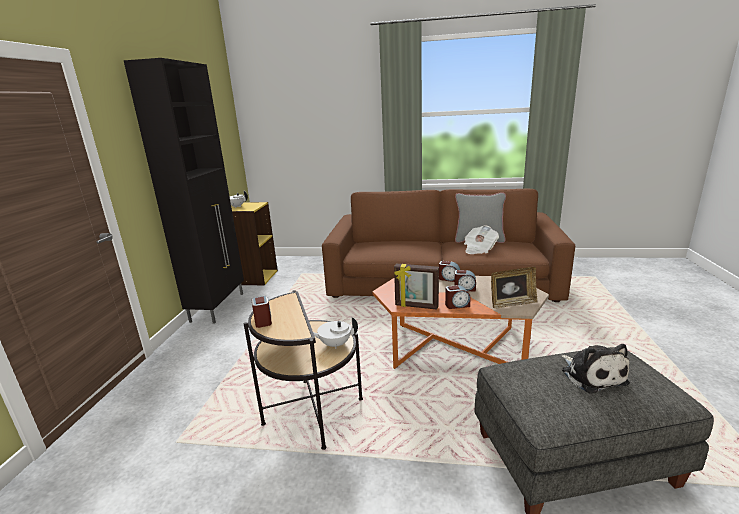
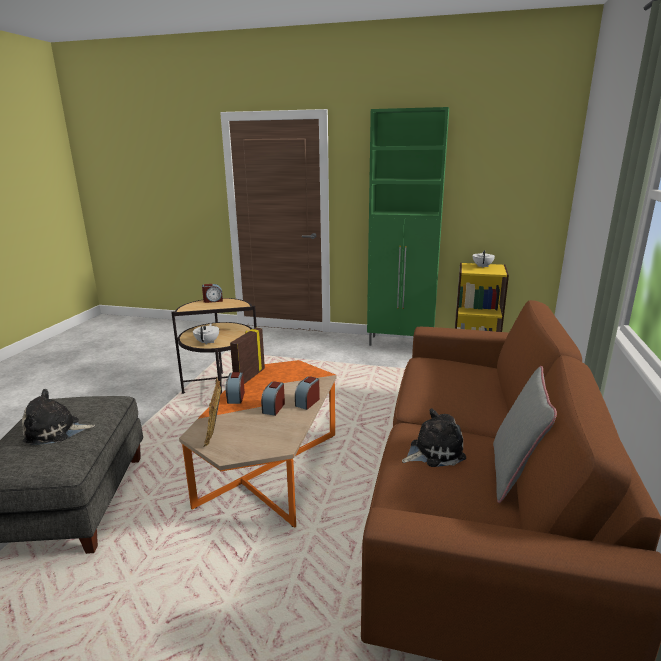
camera: 95 degrees right, 0 degrees up
black cabinet [123,58,244,324] -> green cabinet [367,107,449,346]
newspaper [464,226,499,254] -> plush toy [402,408,466,467]

